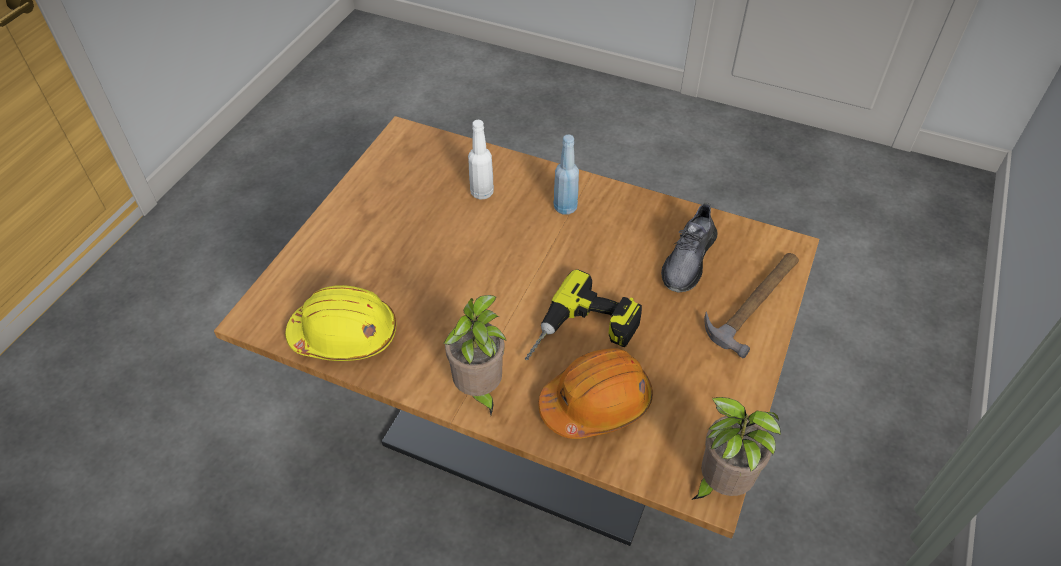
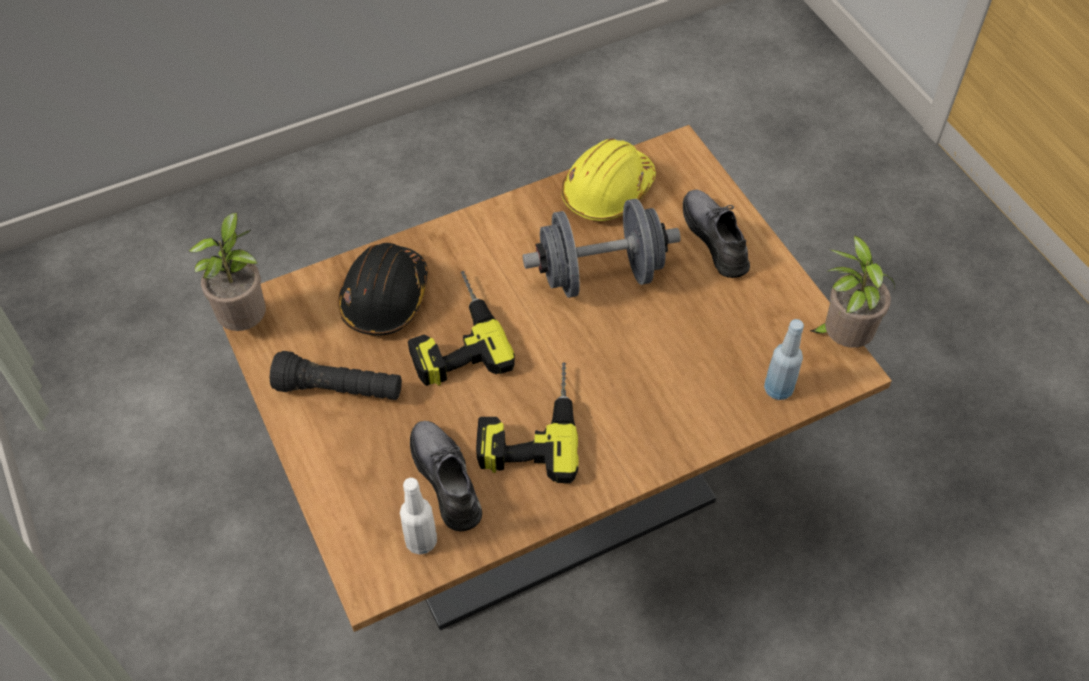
camera: 130 degrees right, 5 degrees up
potted plant [444,295,507,415] -> potted plant moved to [810,235,895,348]
white bottle [468,120,494,199] -> white bottle moved to [400,478,437,555]
orange hard hat [538,348,653,439] -> black hard hat [338,243,428,336]
blue bottle [554,134,579,215] -> blue bottle moved to [764,319,804,400]
hammer [704,253,799,358] -> none
none -> black flashlight [270,351,402,400]
none -> power drill [476,362,578,483]
none -> grey dumbbell [523,199,681,298]
none -> grey shoe [683,189,750,278]

